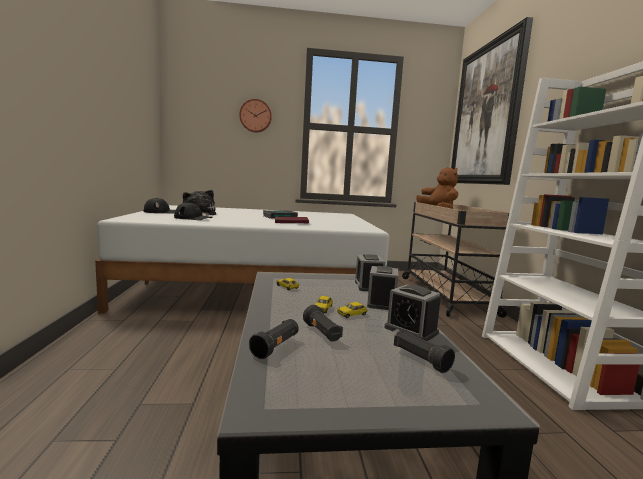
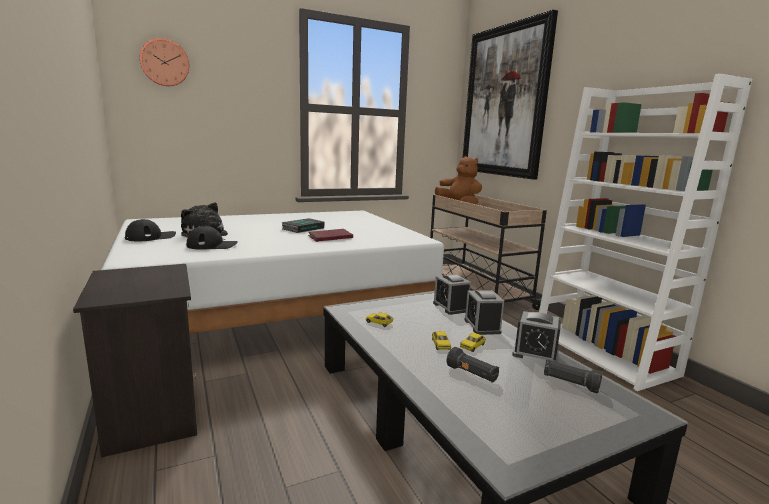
camera: 20 degrees left, 5 degrees up
wall clock [239,99,272,132] -> wall clock moved to [140,38,189,86]
black flashlight [249,319,299,359] -> none
none -> black nightstand [73,264,197,458]

